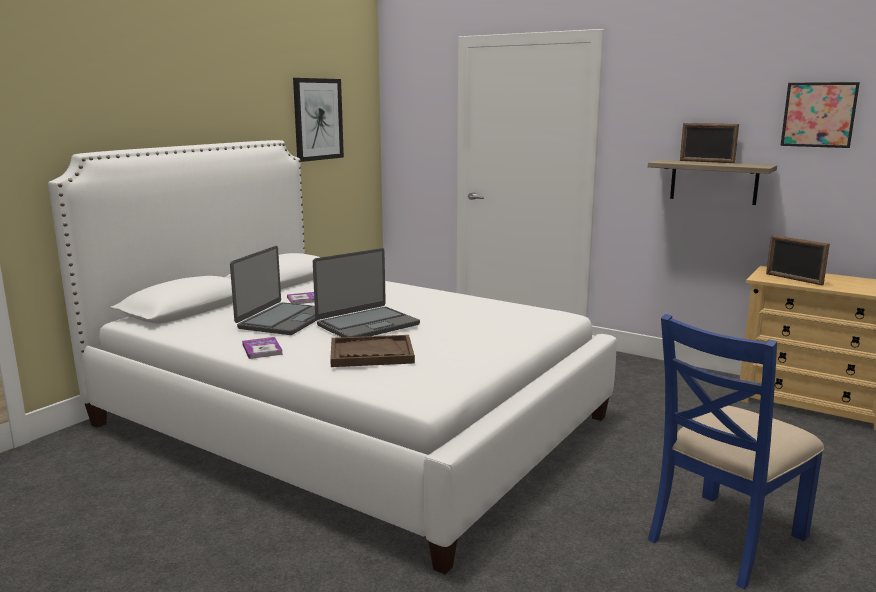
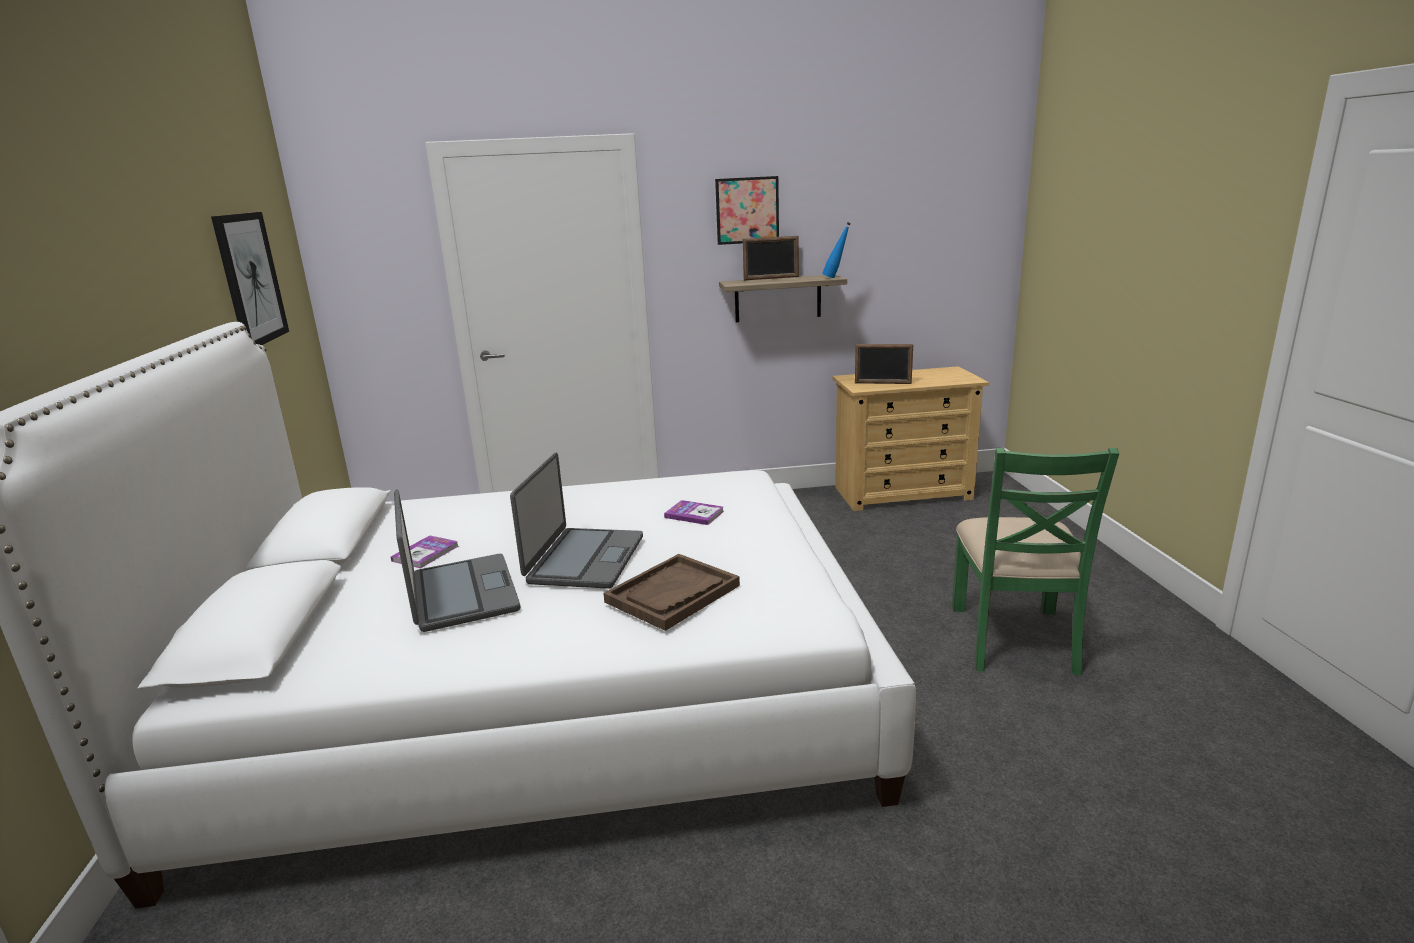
camera: 40 degrees left, 5 degrees up
book [242,337,283,359] -> book moved to [664,500,724,525]
blue chair [648,314,824,589] -> green chair [952,448,1119,675]
picture [780,82,860,148] -> picture moved to [715,176,779,245]
none -> blue bottle [822,222,851,278]

